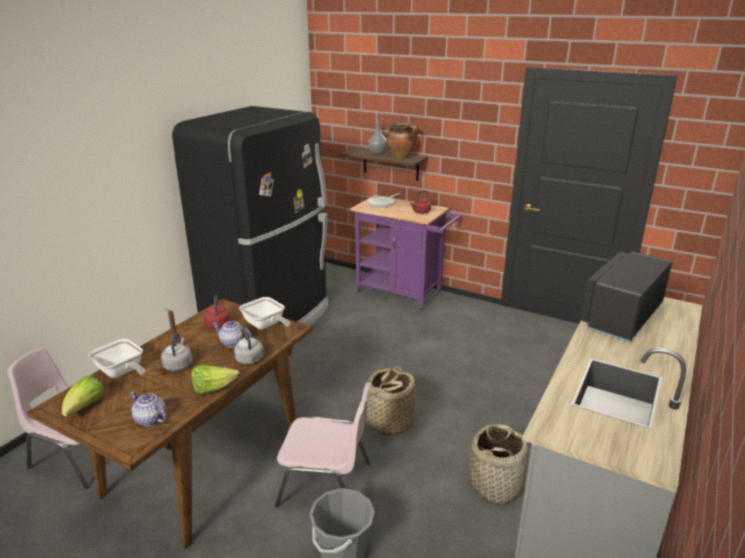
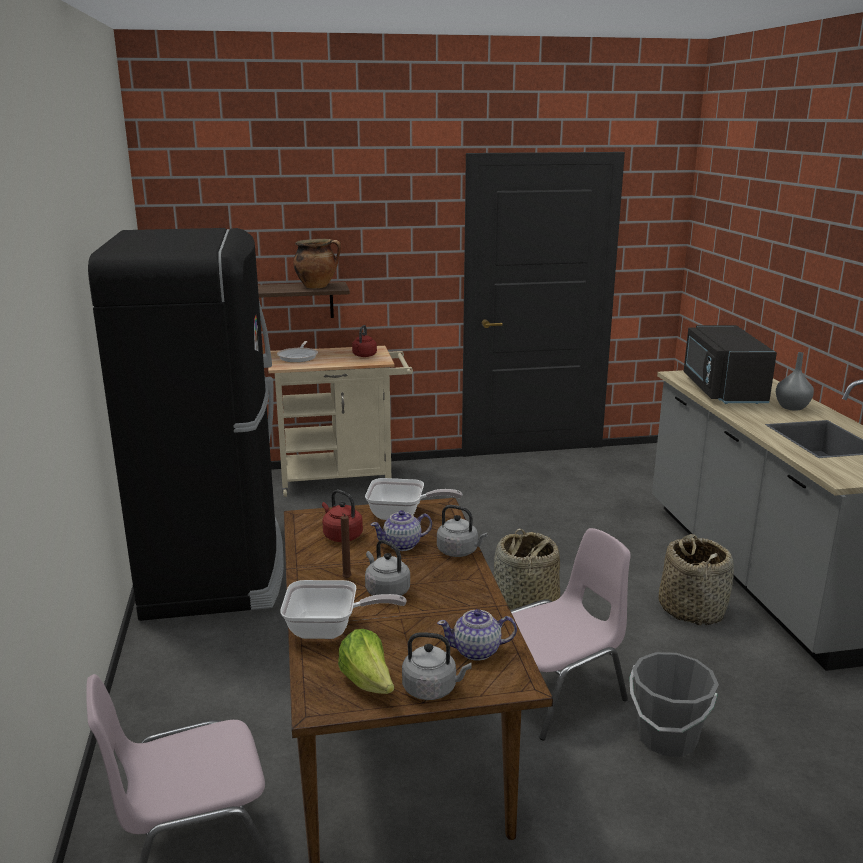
camera: 40 degrees left, 5 degrees down
lettuce [191,365,240,394] -> none
purple cart [350,195,461,311] -> beige cart [268,346,413,497]
grey vase [368,120,387,154] -> grey vase moved to [776,352,814,411]
none -> grey kettle [402,632,471,700]

